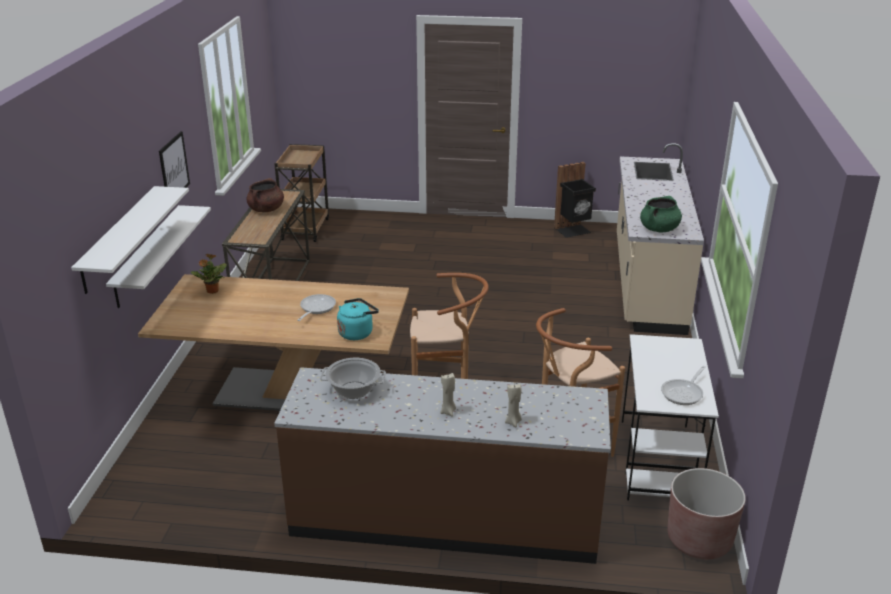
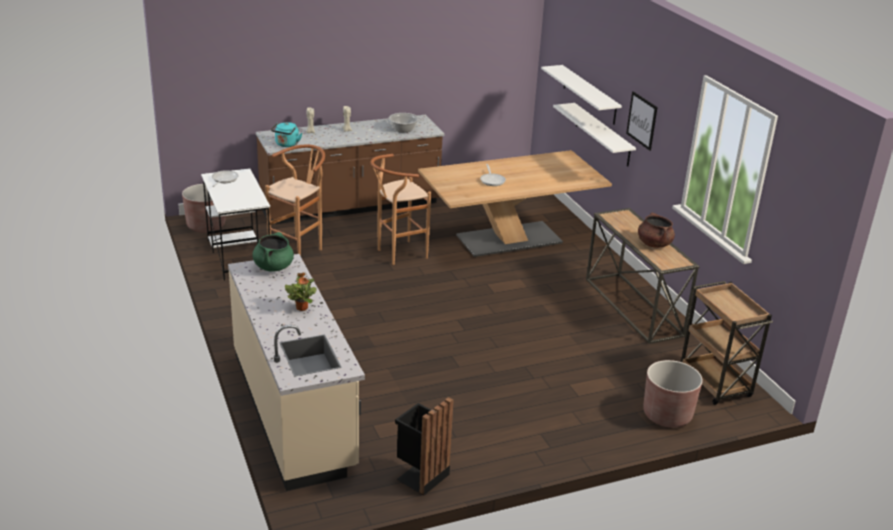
camera: 150 degrees right, 0 degrees up
potted plant [191,253,226,294] -> potted plant moved to [285,272,317,311]
turquoise kettle [337,298,379,340] -> turquoise kettle moved to [271,122,302,147]
none -> brown planter [643,360,703,428]

